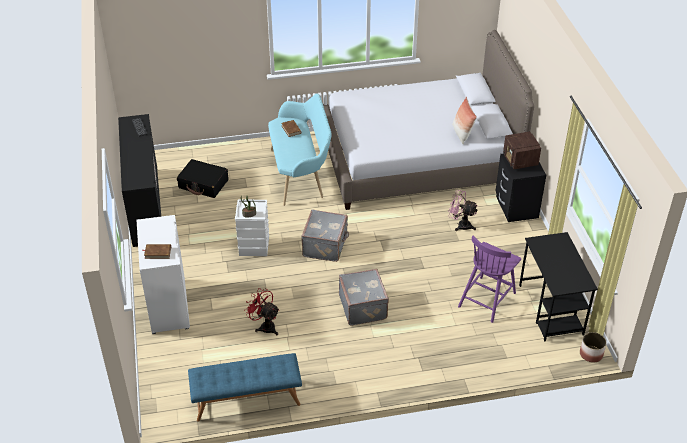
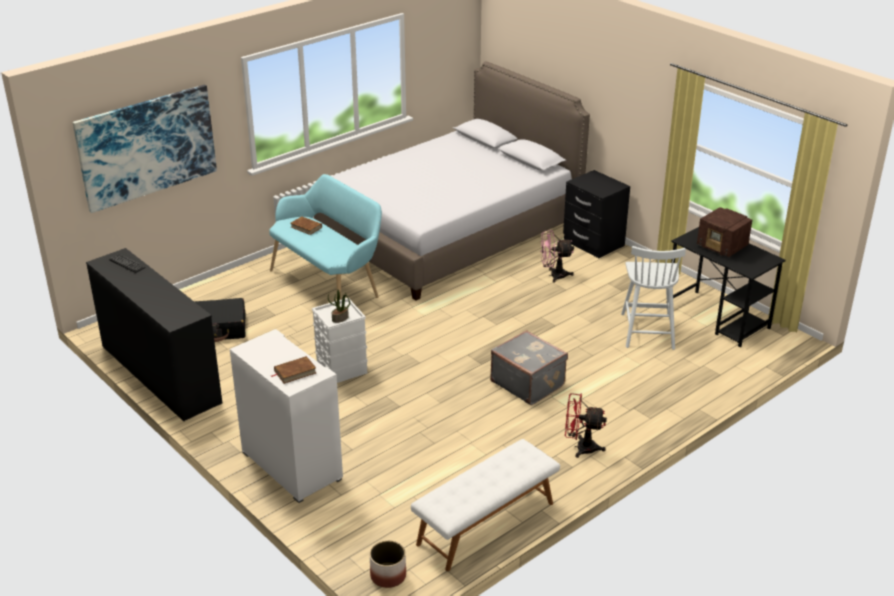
camera: 30 degrees left, 10 degrees down
blue bench [188,353,302,422] -> white bench [411,439,560,571]
red fan [244,288,280,335] -> red fan moved to [565,393,607,458]
grey suitcase [301,209,349,262] -> none
pillow [452,97,477,144] -> none
purple chair [458,235,521,323] -> white chair [621,246,686,350]
radio [503,131,541,169] -> radio moved to [697,207,752,257]
planter [580,332,606,363] -> planter moved to [370,541,406,588]
none -> picture [72,85,217,213]

